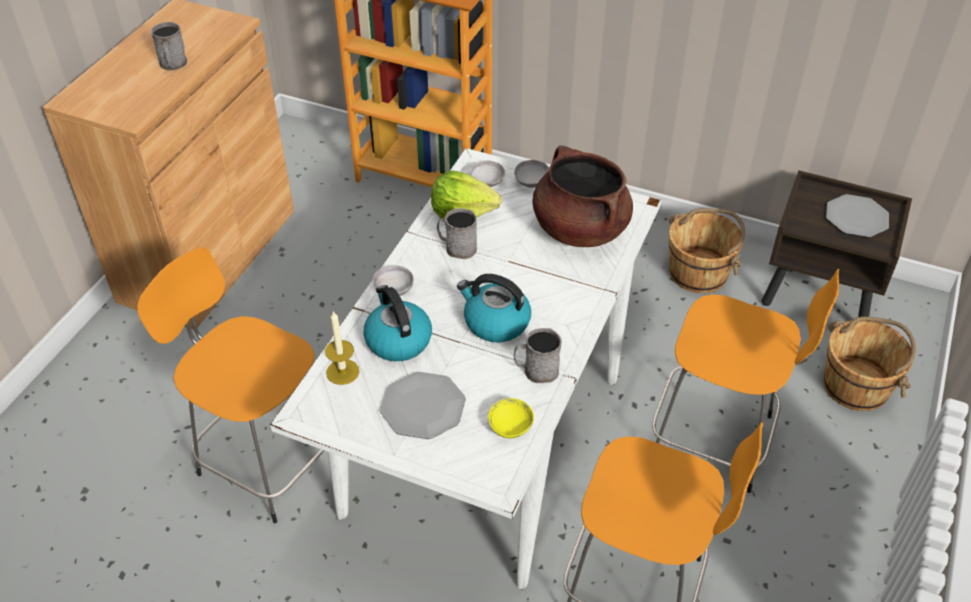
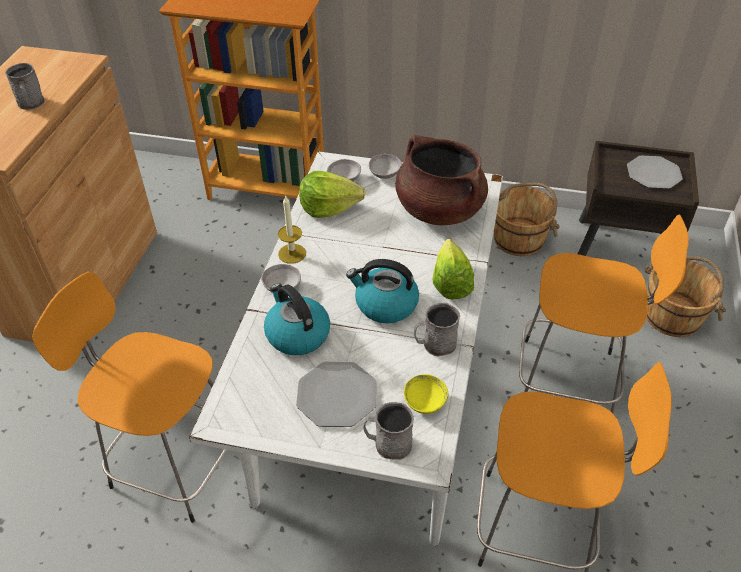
camera: 10 degrees left, 0 degrees up
candle [325,311,359,385] -> candle moved to [278,195,306,264]
grey mug [437,208,477,259] -> grey mug moved to [364,402,414,460]
none -> lettuce [432,239,474,300]

